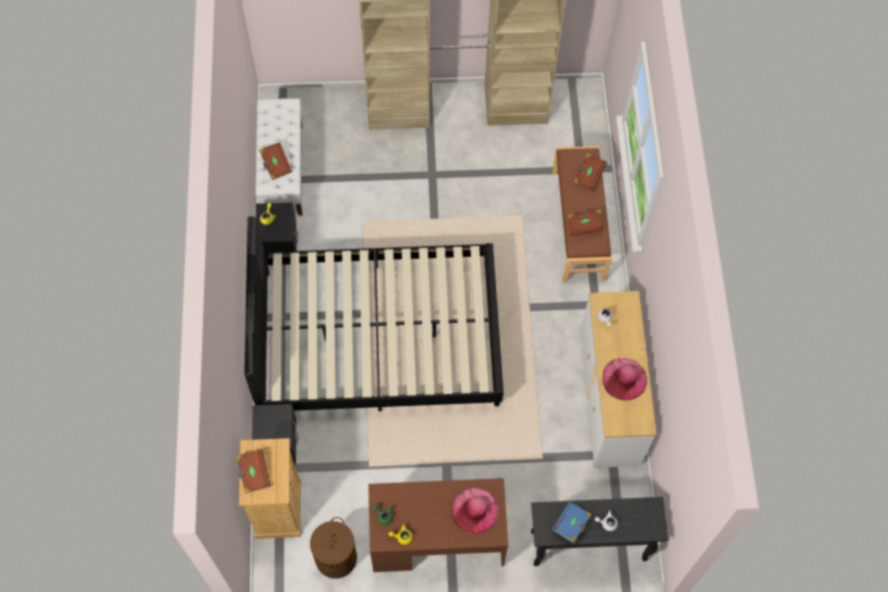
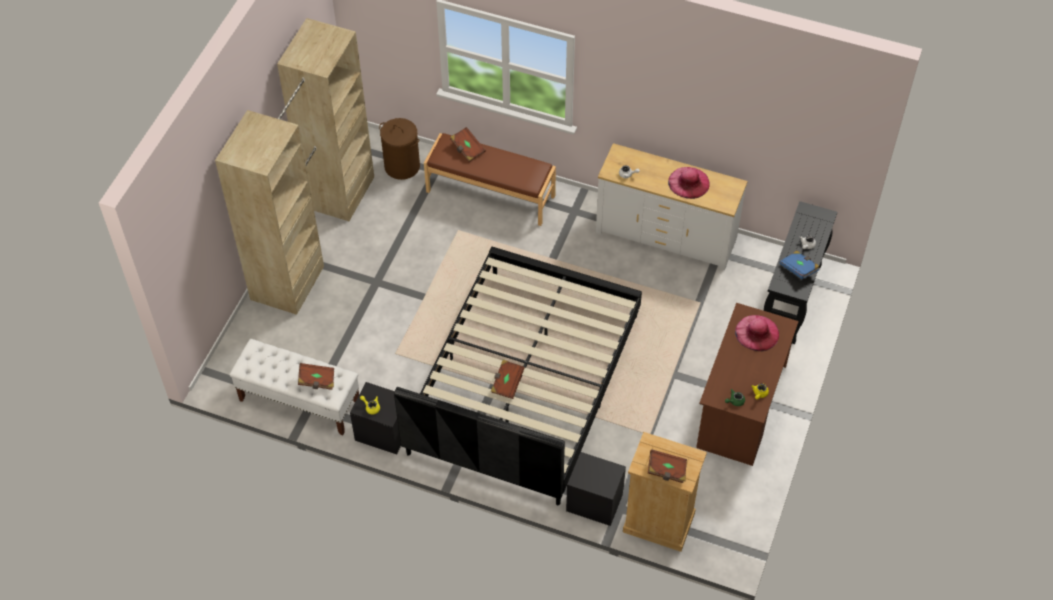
camera: 65 degrees left, 10 degrees down
brown laundry basket [310,517,357,579] -> brown laundry basket moved to [379,118,420,180]
brown book [568,209,604,236] -> brown book moved to [491,360,525,399]

